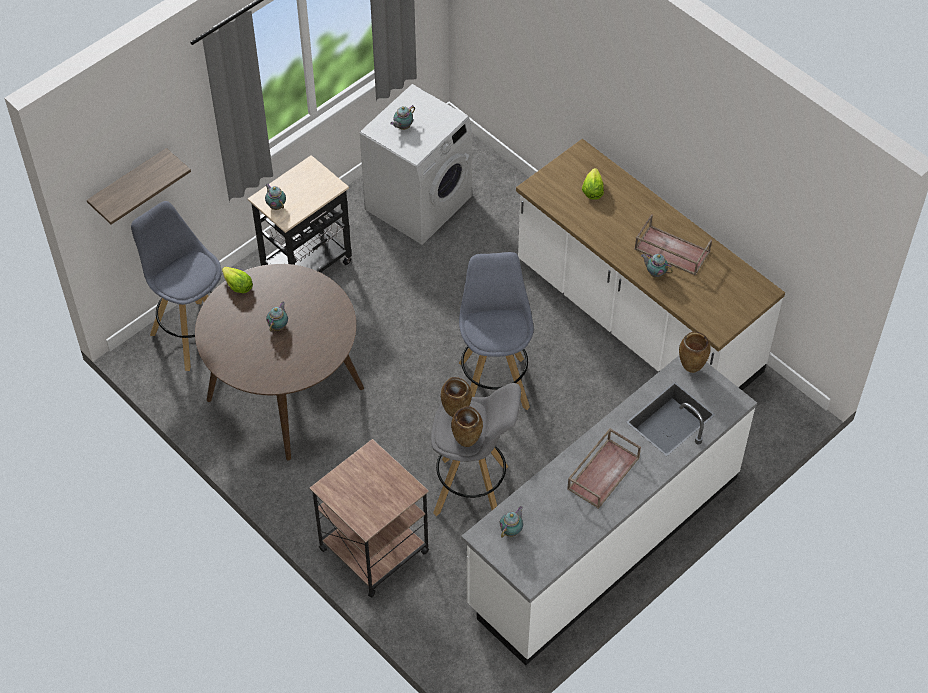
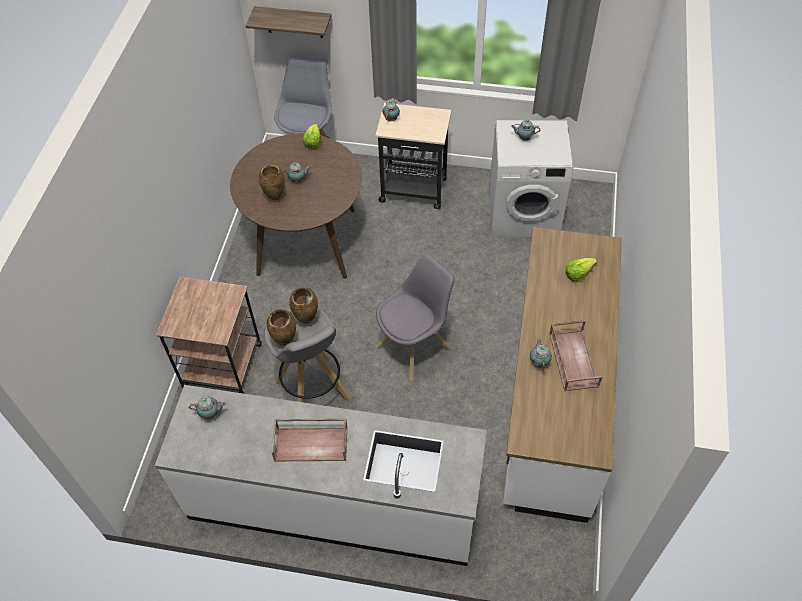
camera: 55 degrees right, 0 degrees up
grey stool [459,252,534,410] -> grey chair [376,254,454,381]
brown vase [679,332,711,373] -> brown vase moved to [259,165,285,201]

